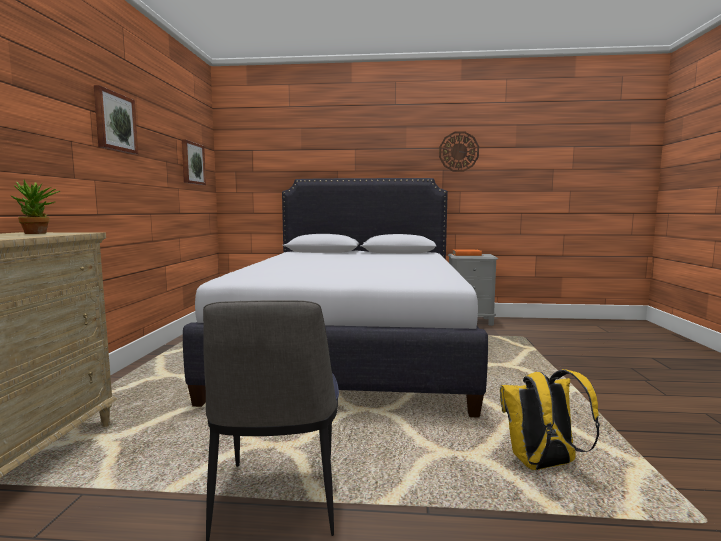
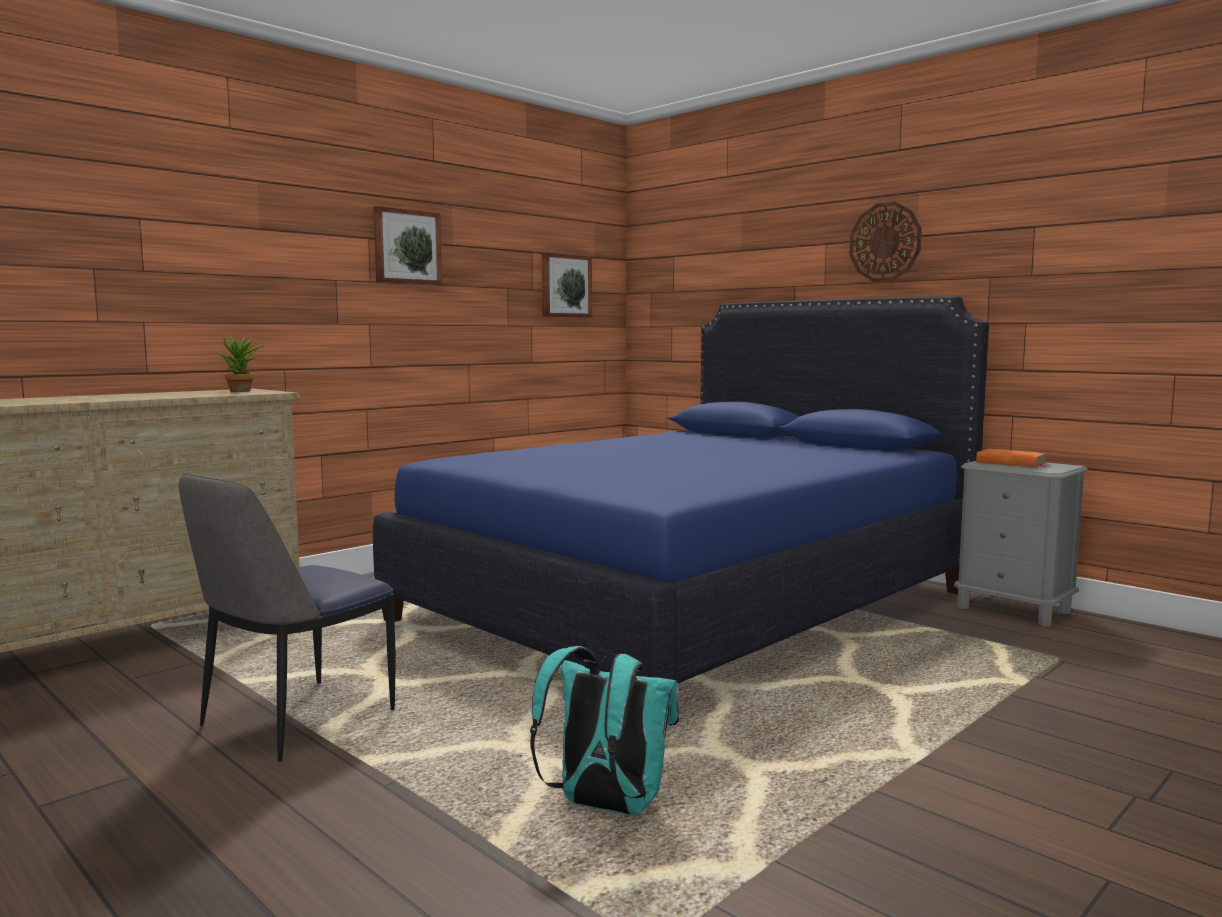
camera: 40 degrees right, 0 degrees up
white bed [183,178,488,418] -> blue bed [373,296,989,684]
wall clock [439,131,479,172] -> wall clock moved to [849,202,922,282]
yellow backpack [500,369,600,470] -> turquoise backpack [530,646,679,815]

